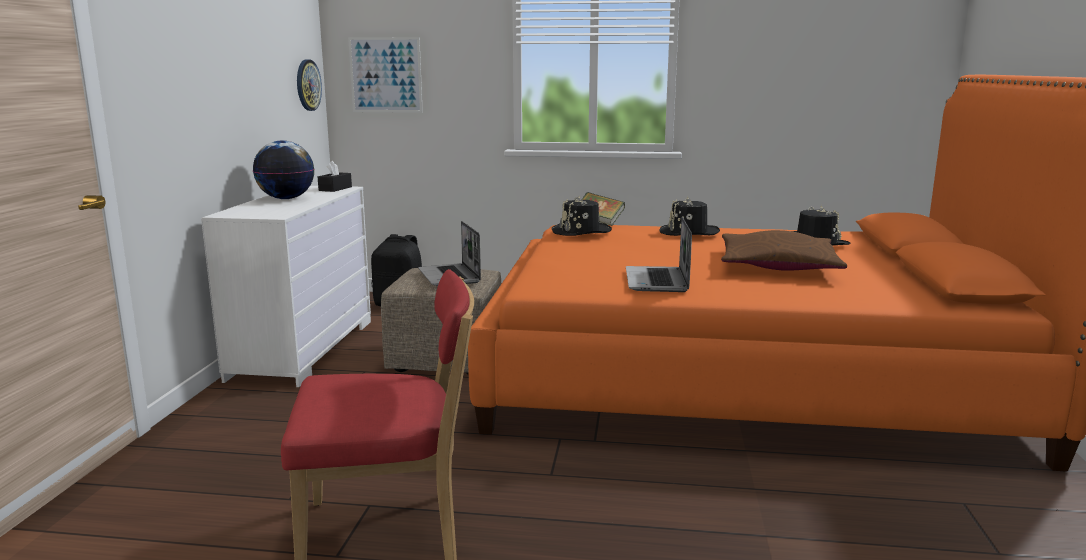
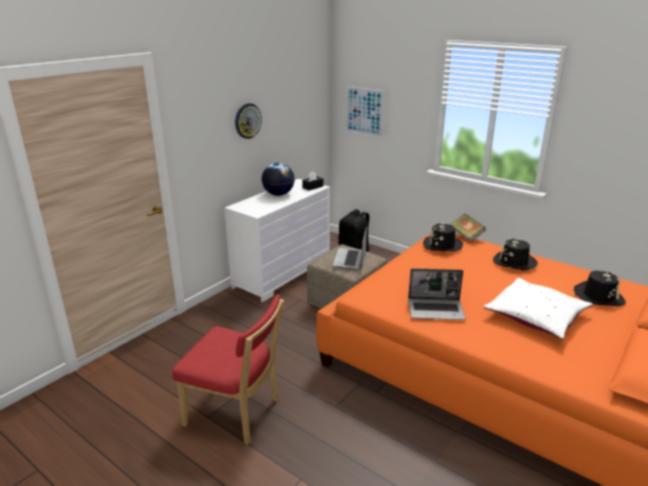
camera: 30 degrees right, 10 degrees up
wall clock [297,59,322,111] -> wall clock moved to [235,103,262,139]
laptop [626,217,692,292] -> laptop turned 120 degrees counterclockwise [408,268,466,320]
brown pillow [721,230,847,271] -> white pillow [483,278,593,340]

